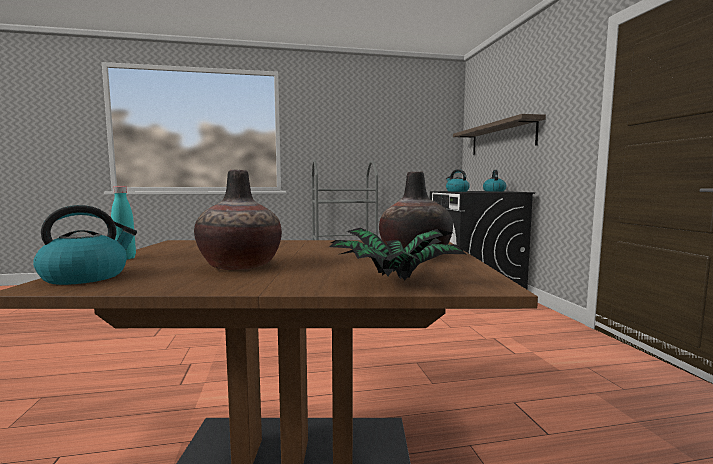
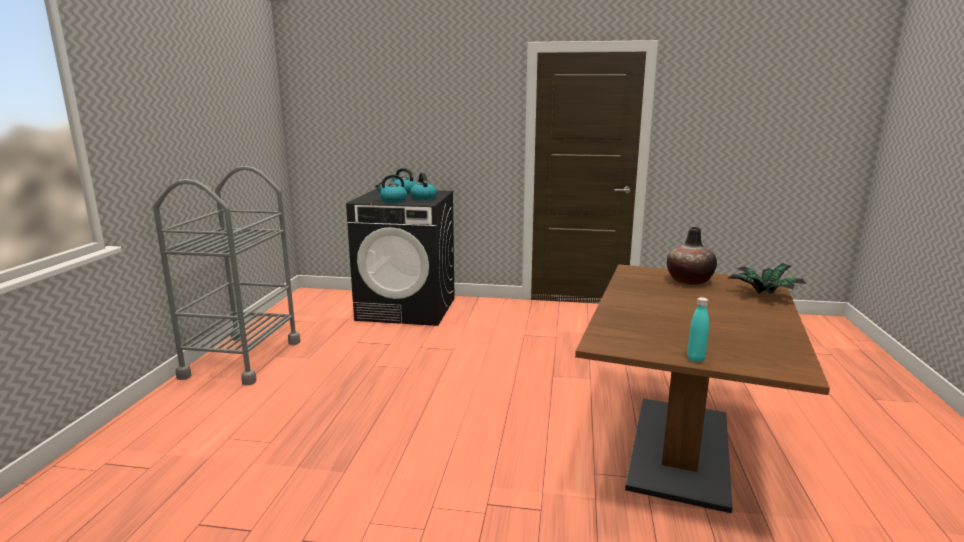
camera: 70 degrees left, 10 degrees up
kettle [33,205,137,285] -> kettle moved to [410,173,437,200]
vase [194,170,282,270] -> none
shelf [453,114,546,155] -> none

